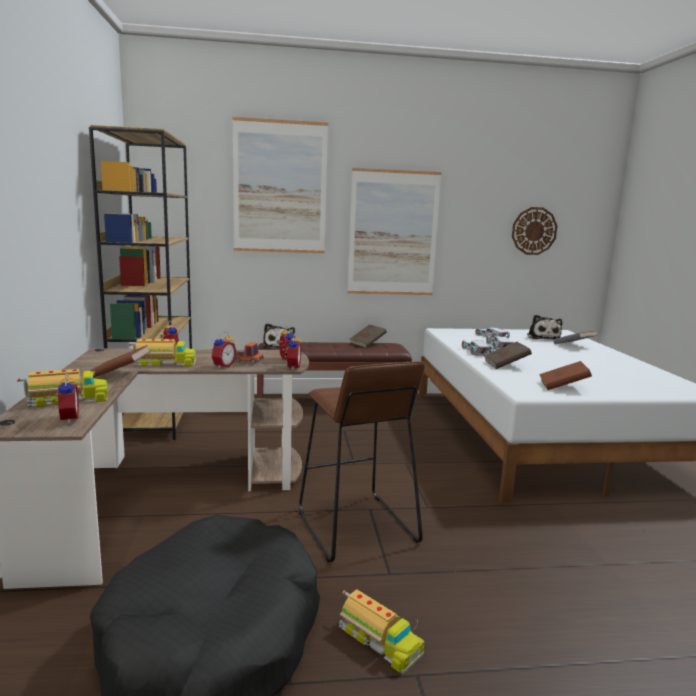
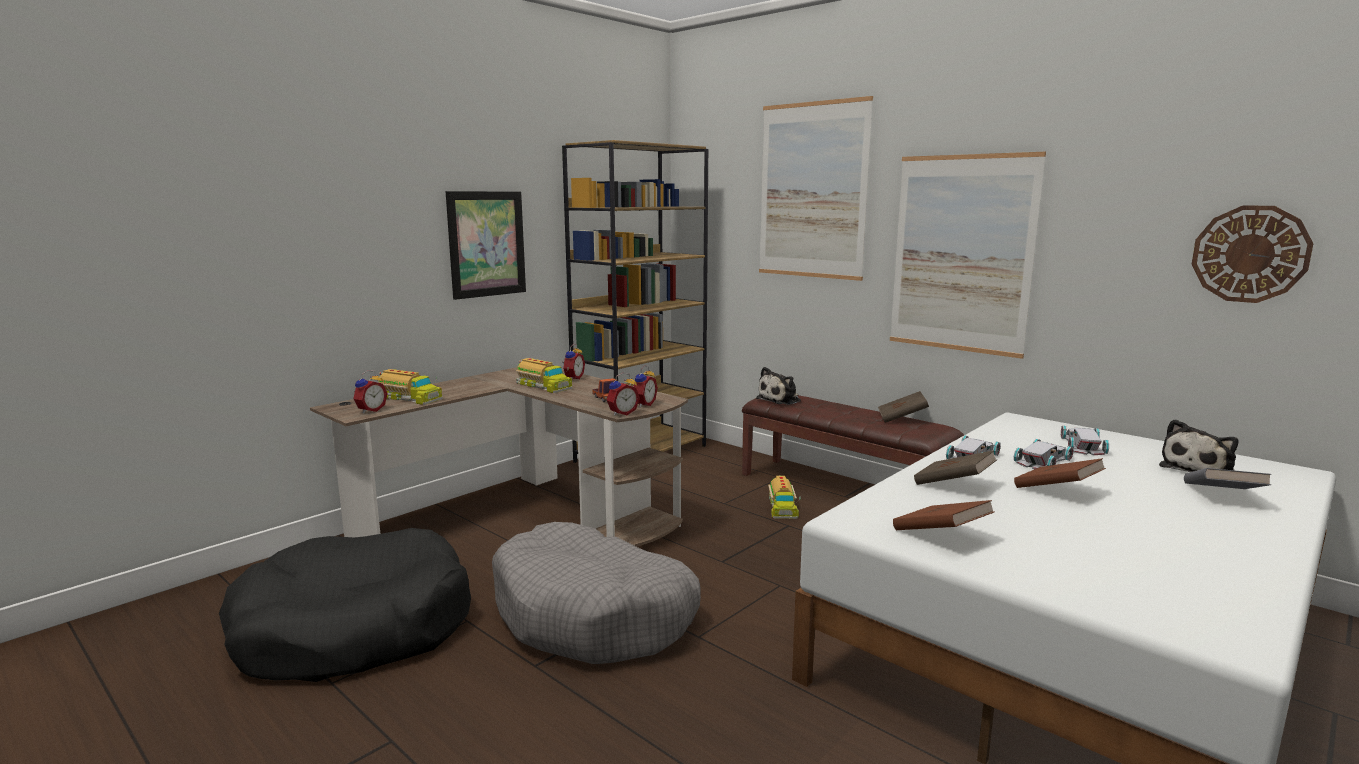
camera: 50 degrees right, 0 degrees up
brown book [90,345,151,378] -> brown book moved to [1014,458,1106,488]
alarm clock [211,332,237,369] -> none
brown stool [299,361,425,562] -> grey dog bed [492,522,701,664]
toy truck [339,590,425,674] -> toy truck moved to [768,476,801,519]
none -> picture [446,191,526,300]

